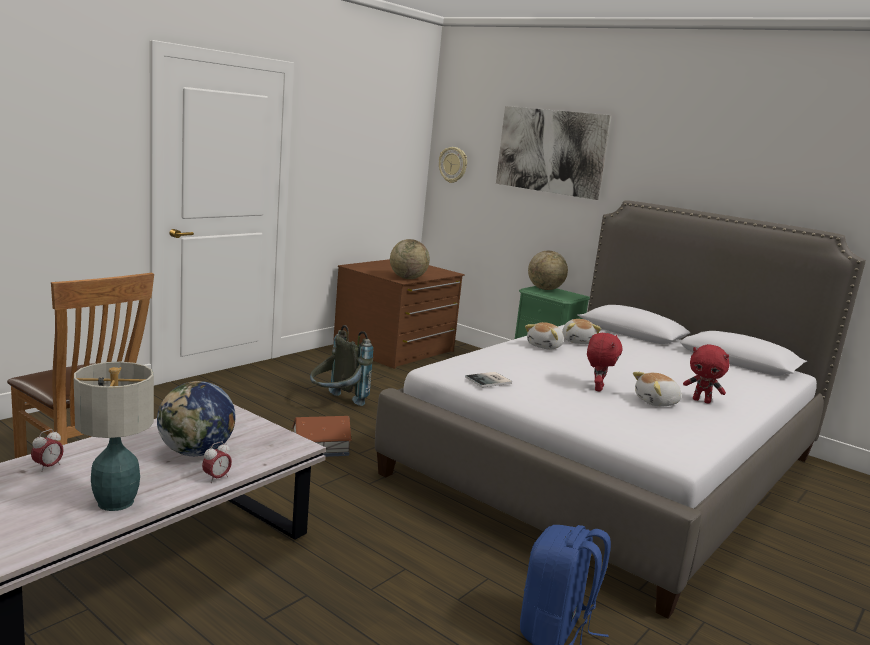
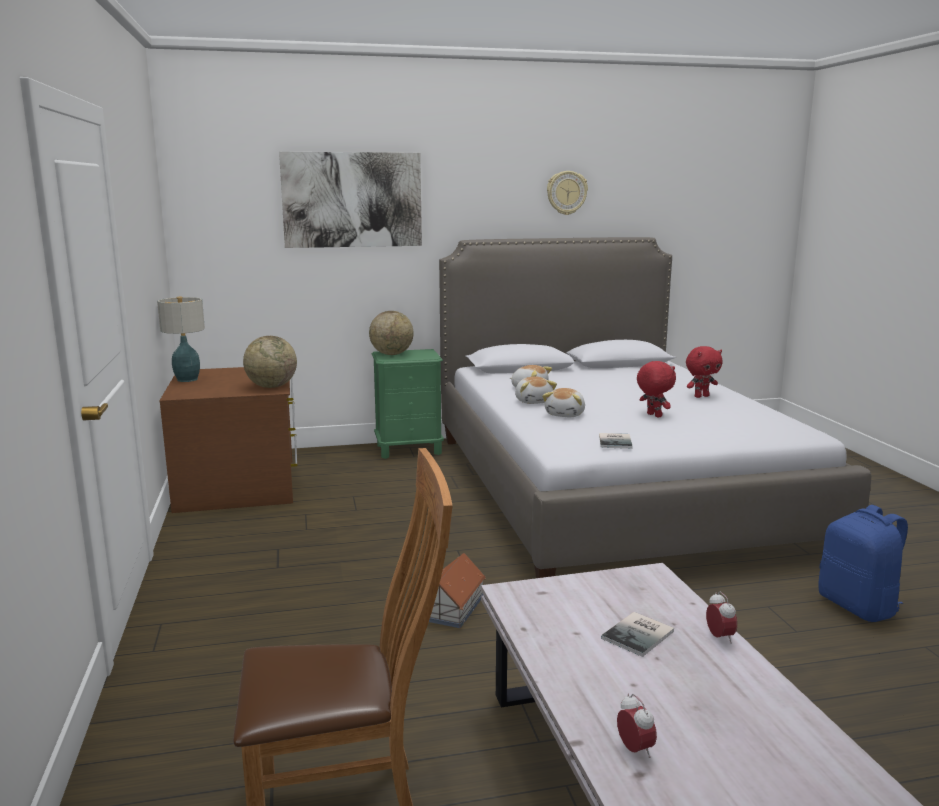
camera: 50 degrees left, 0 degrees up
table lamp [74,362,154,511] -> table lamp moved to [157,297,205,382]
globe [157,381,236,456] -> book [601,612,674,657]
grey backpack [310,325,373,406] -> none
wall clock [439,147,467,183] -> wall clock moved to [547,171,588,215]
plush toy [633,372,682,406] -> plush toy moved to [542,388,585,417]

